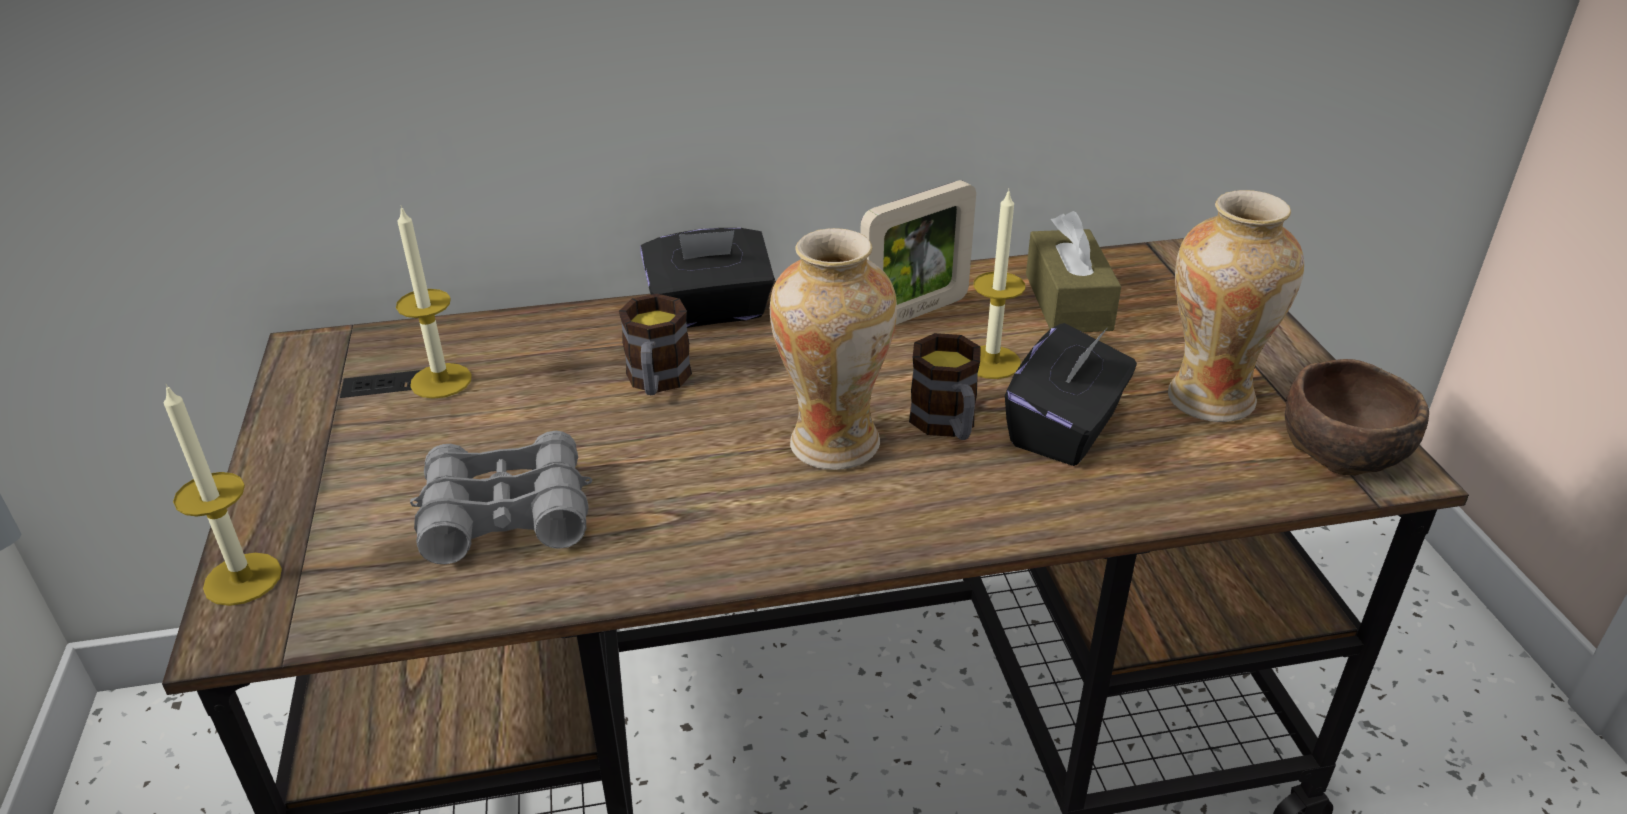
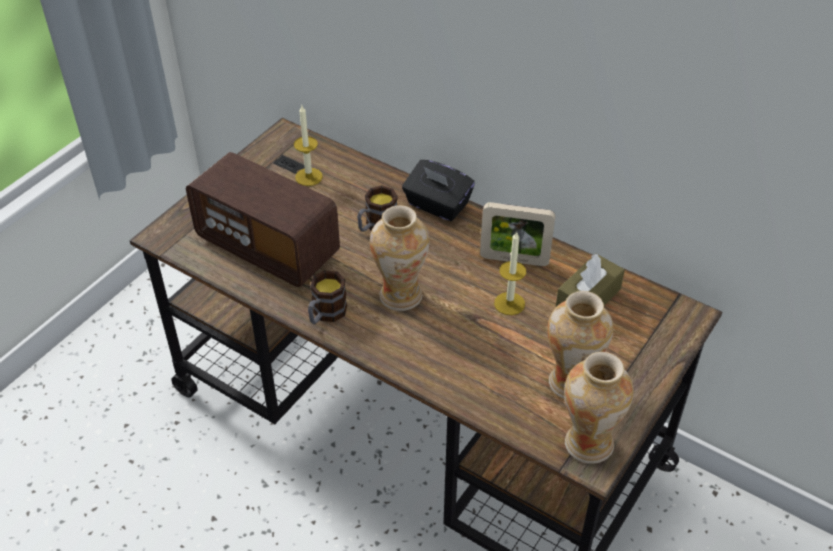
camera: 45 degrees right, 10 degrees up
candle [164,384,282,606] -> none
grey binoculars [410,431,592,564] -> radio [186,152,340,287]
mug [909,333,981,440] -> mug moved to [308,270,347,324]
black tissue box [1005,323,1137,466] -> none
brown bowl [1285,359,1429,476] -> vase [564,352,634,464]

